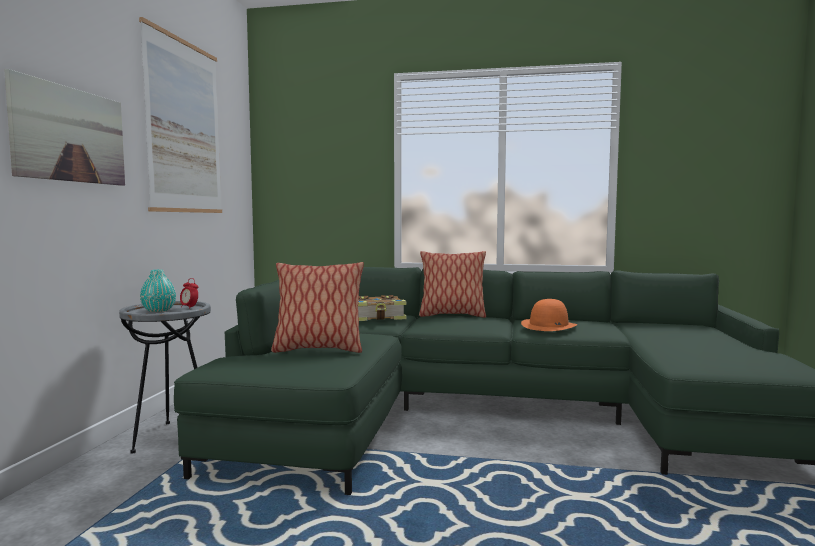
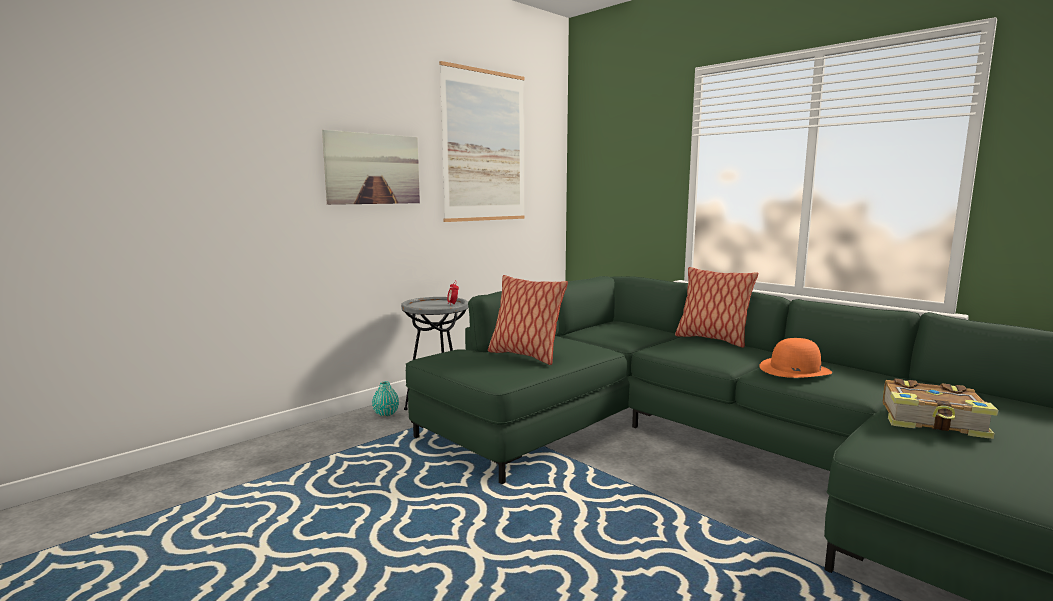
camera: 35 degrees right, 5 degrees up
turquoise vase [140,270,176,312] -> turquoise vase moved to [372,381,399,416]
book [358,295,406,321] -> book moved to [883,379,998,439]

